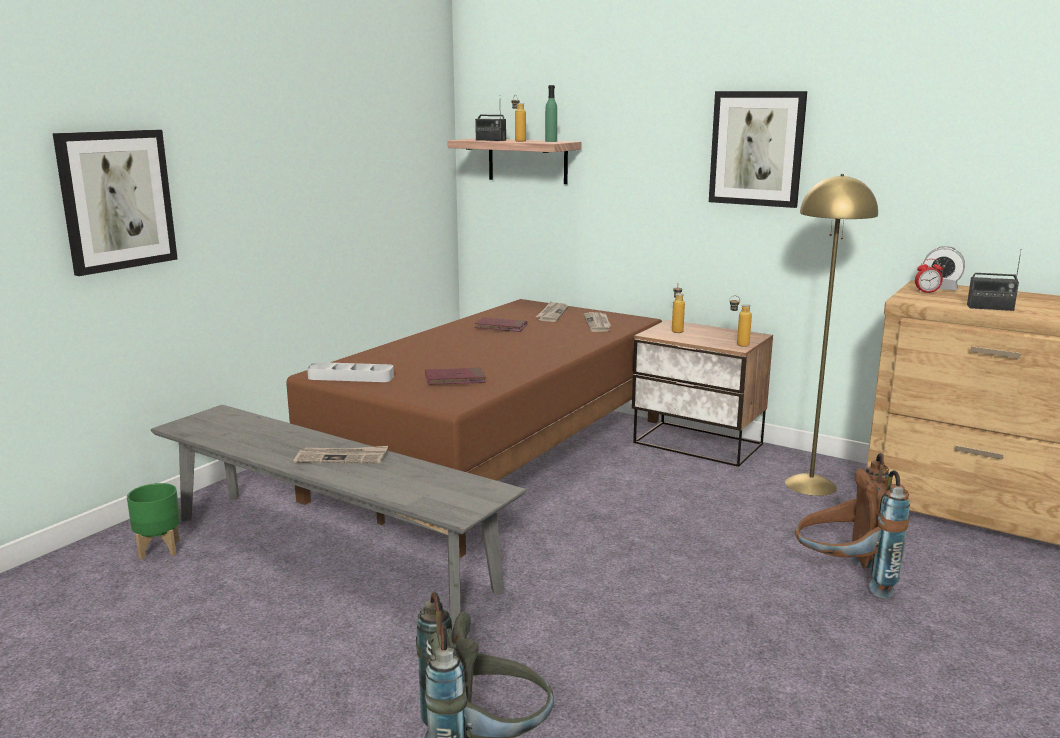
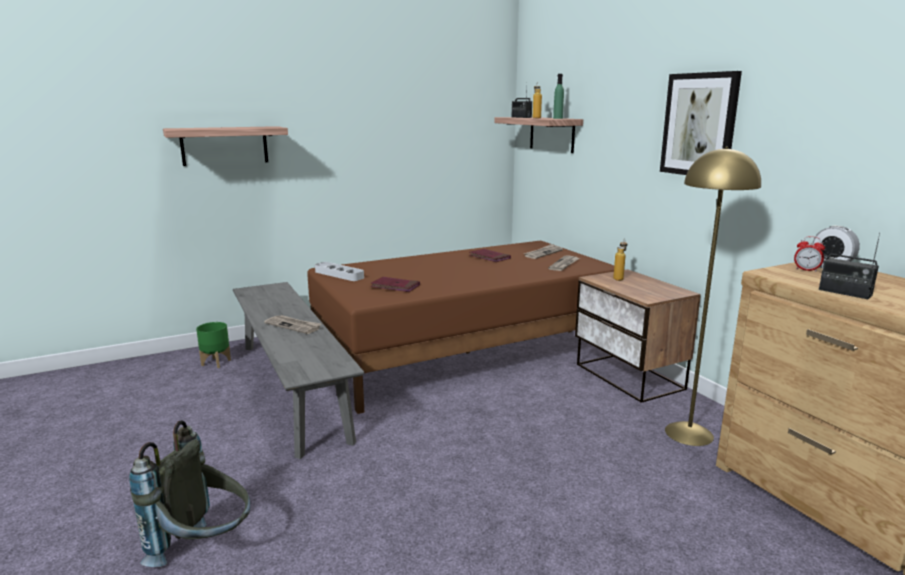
camera: 30 degrees right, 0 degrees up
picture [53,130,178,276] -> shelf [163,126,288,166]
bottle [729,295,752,347] -> none
brown backpack [795,453,910,598] -> none

